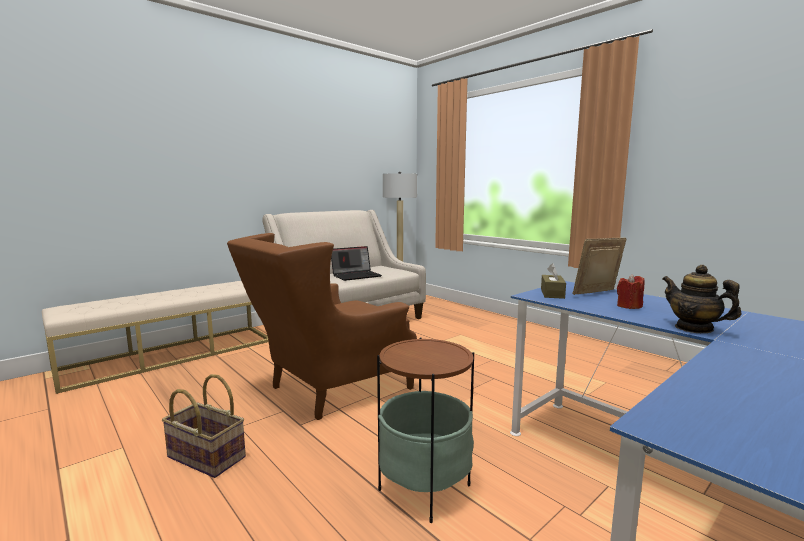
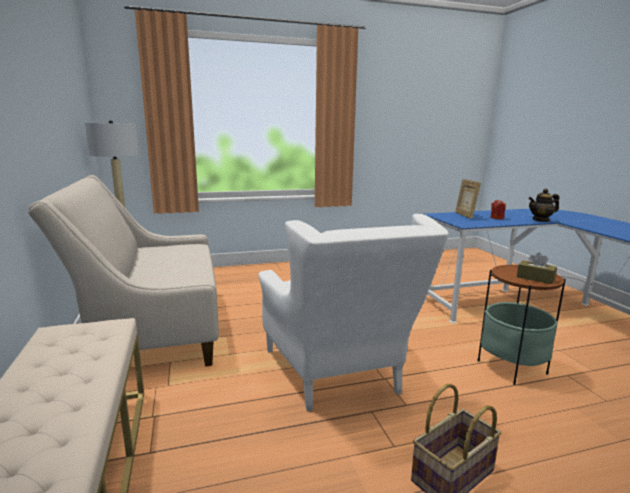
camera: 65 degrees left, 5 degrees up
brown armchair [227,233,417,420] -> white armchair [258,214,449,411]
laptop [331,246,382,281] -> none
brown tissue box [541,263,566,299] -> brown tissue box moved to [517,252,557,284]

